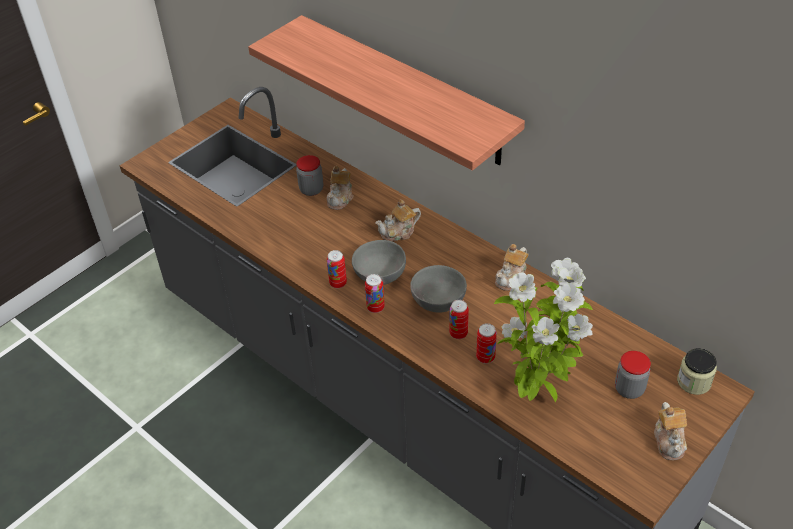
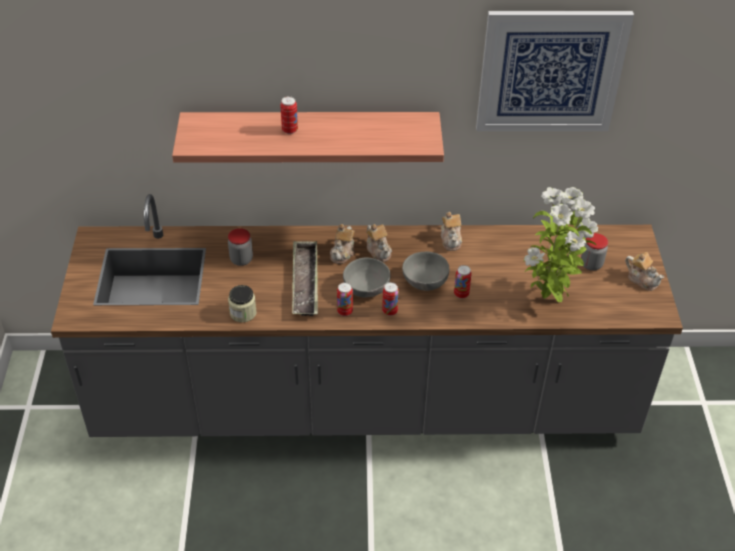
camera: 45 degrees left, 0 degrees up
teapot [326,166,353,210] -> teapot moved to [366,224,392,262]
can [476,323,497,364] -> can moved to [280,96,298,134]
jar [677,348,717,395] -> jar moved to [228,285,257,322]
none -> tray [292,241,318,316]
none -> picture [476,11,634,131]

